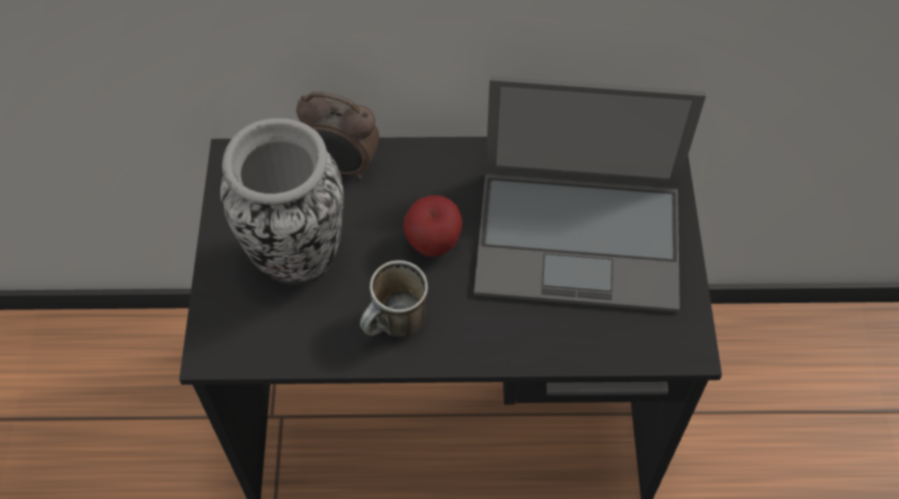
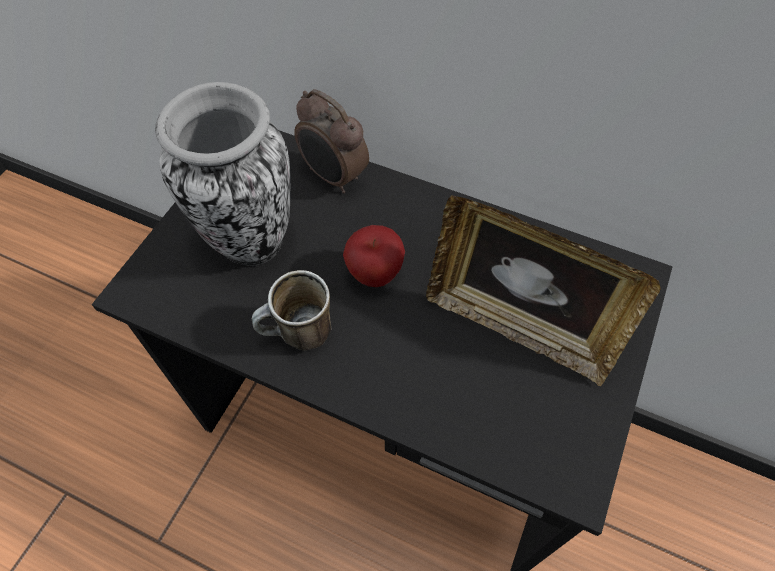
camera: 25 degrees right, 0 degrees up
laptop [474,76,706,312] -> picture frame [426,195,661,386]

